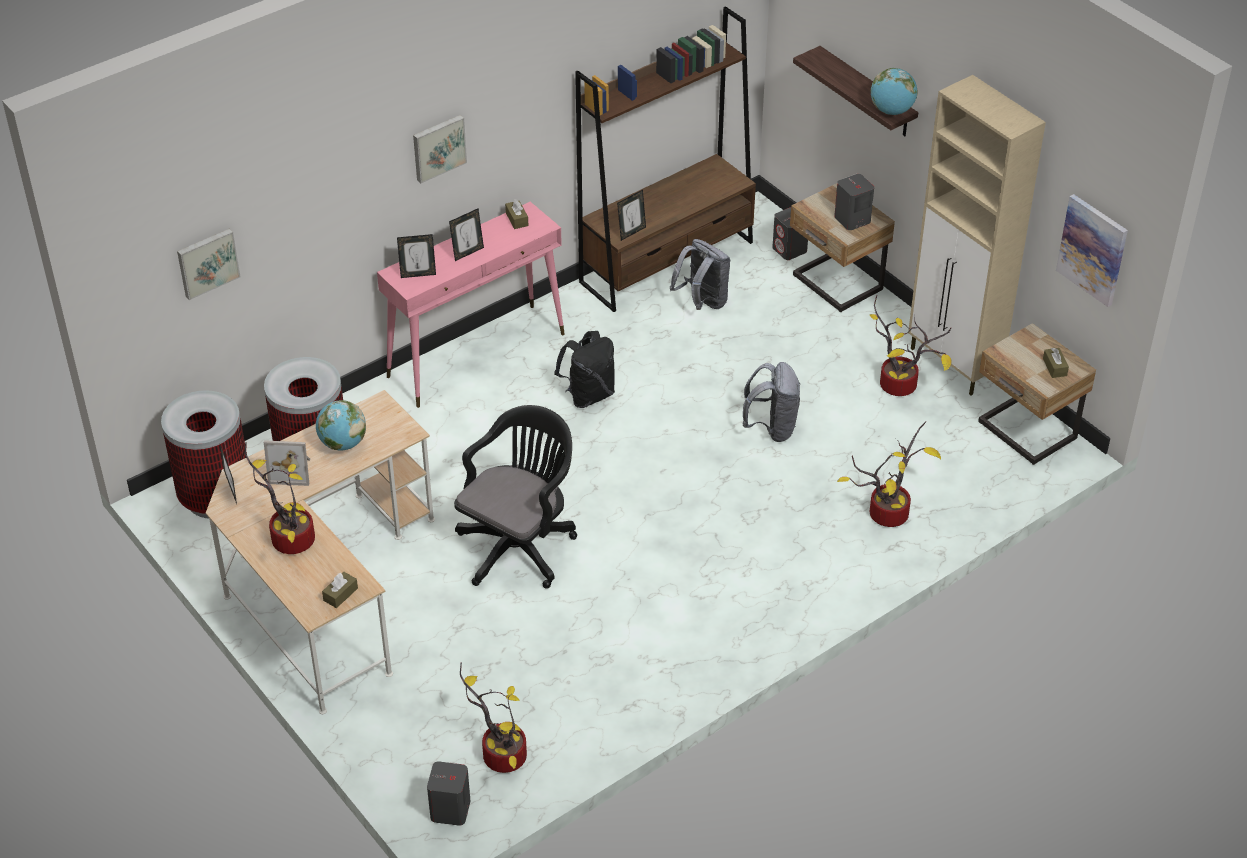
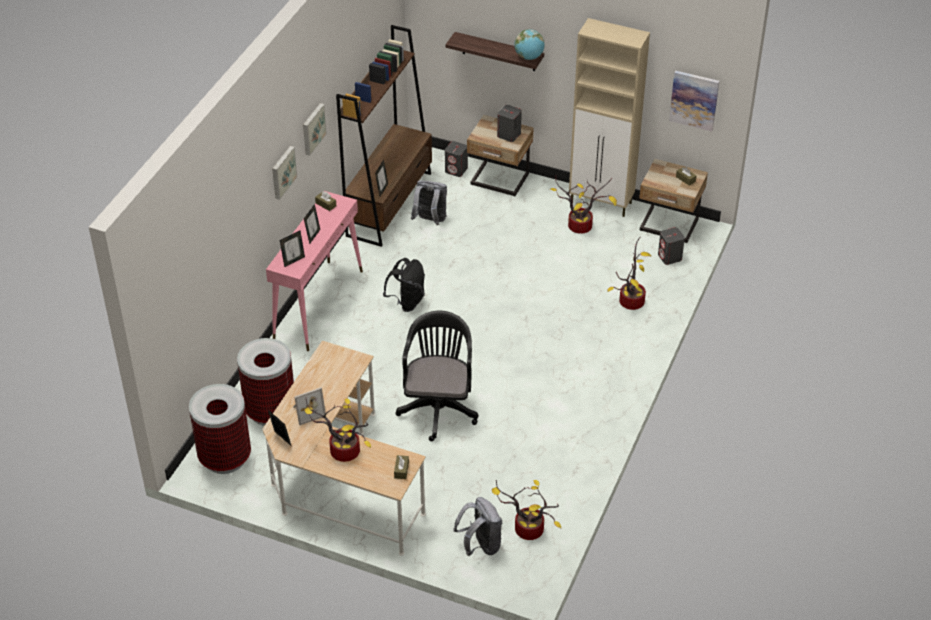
camera: 30 degrees left, 0 degrees up
picture [177,228,241,300] -> picture moved to [303,103,327,156]
globe [316,400,366,451] -> none
grey speaker [427,761,470,826] -> grey speaker moved to [658,227,685,265]
grey backpack [742,362,800,442] -> grey backpack moved to [453,497,502,556]

